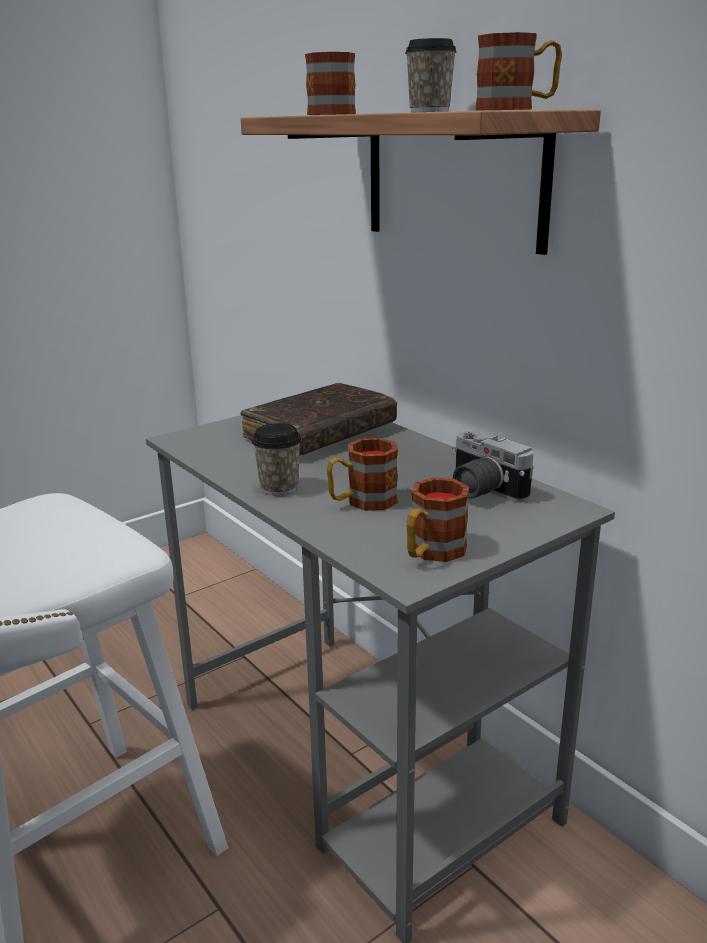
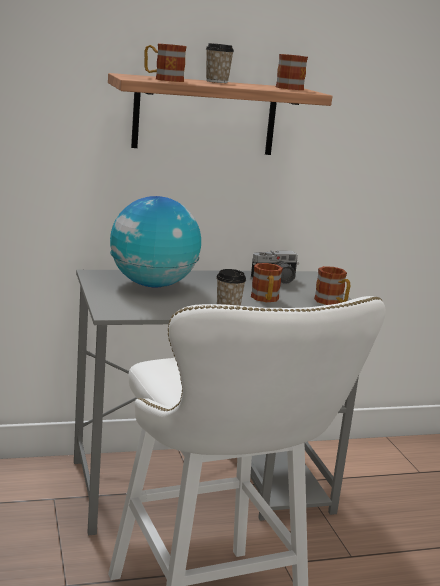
camera: 70 degrees left, 5 degrees down
brown book [240,383,397,456] -> globe [110,196,201,287]

